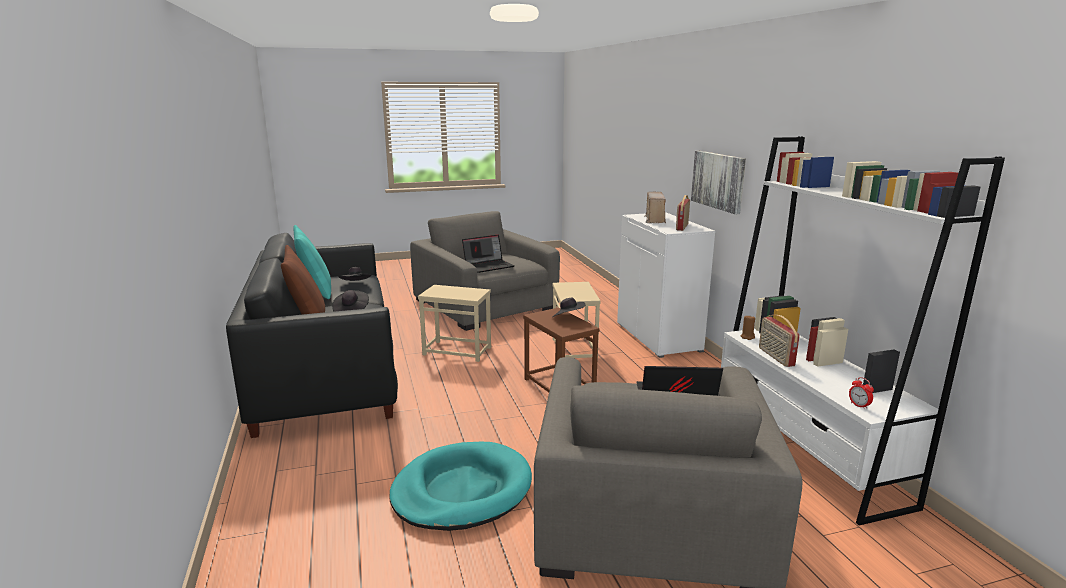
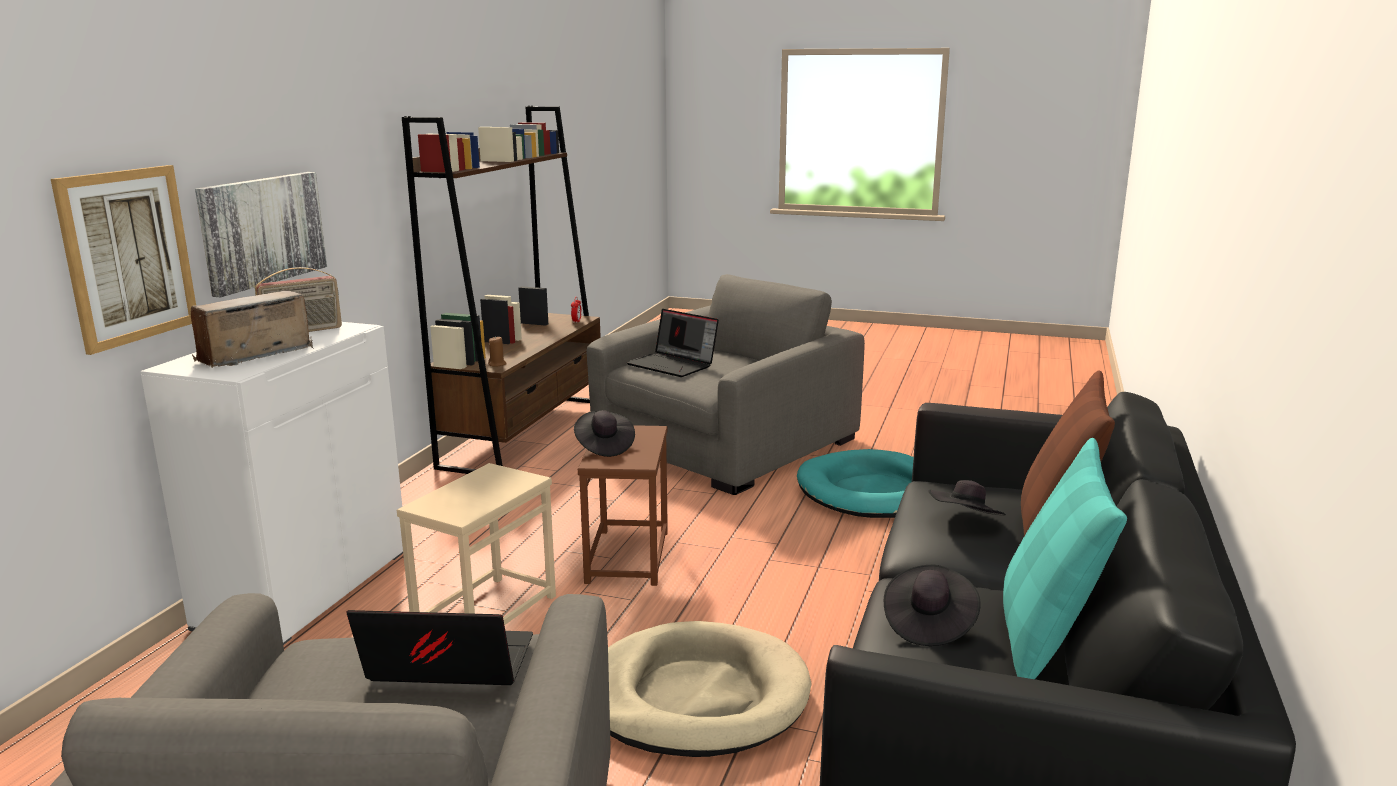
camera: 145 degrees left, 0 degrees up
beige side table [418,285,491,362] -> beige dog bed [608,621,812,757]
white bookcase [721,136,1005,526] -> brown bookcase [402,106,601,474]
radio [759,315,800,367] -> none
none -> picture [51,165,196,355]

